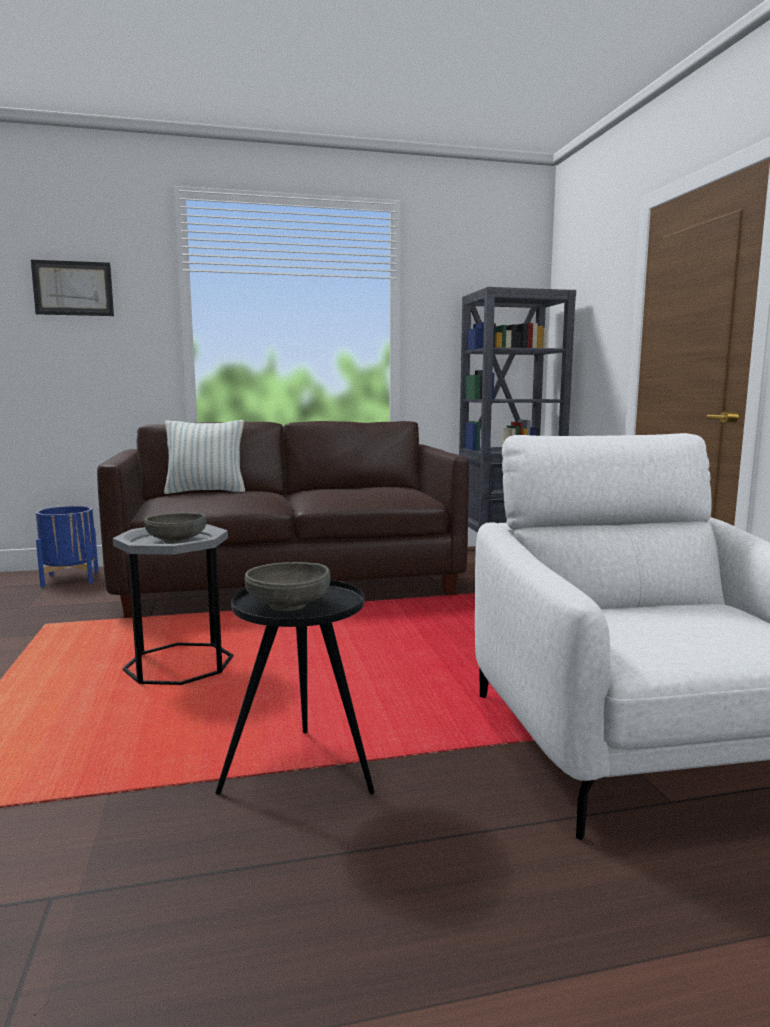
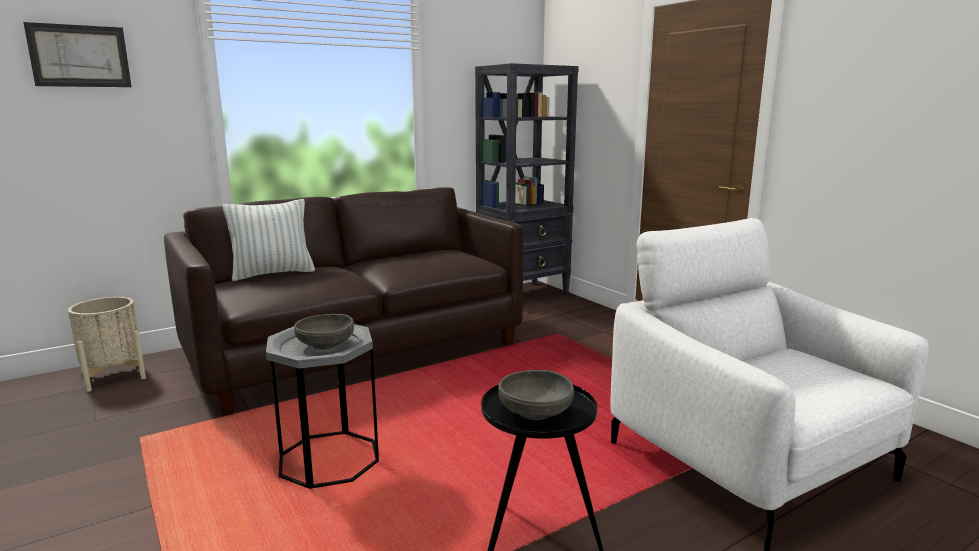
camera: 20 degrees left, 5 degrees up
blue planter [36,506,99,587] -> beige planter [68,297,146,392]

